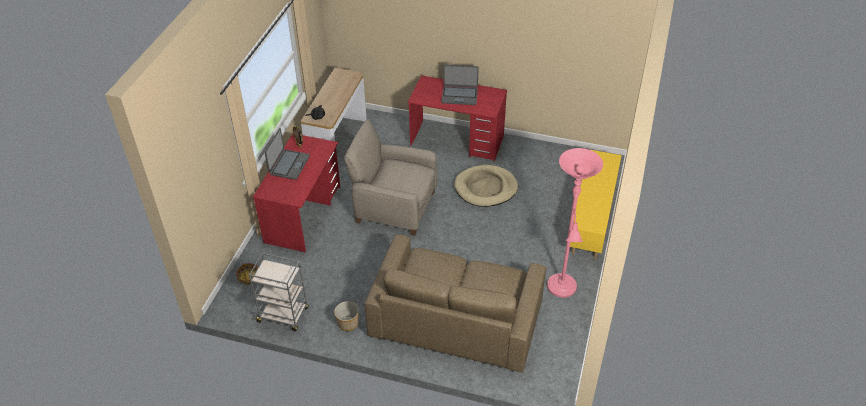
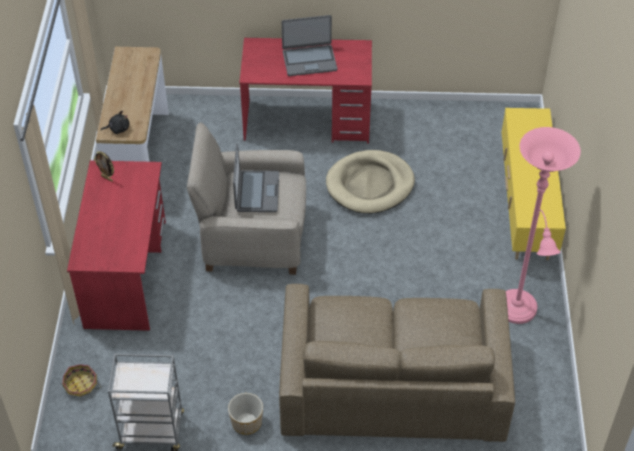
camera: 15 degrees left, 5 degrees up
laptop [265,128,310,180] -> laptop moved to [233,143,279,212]

